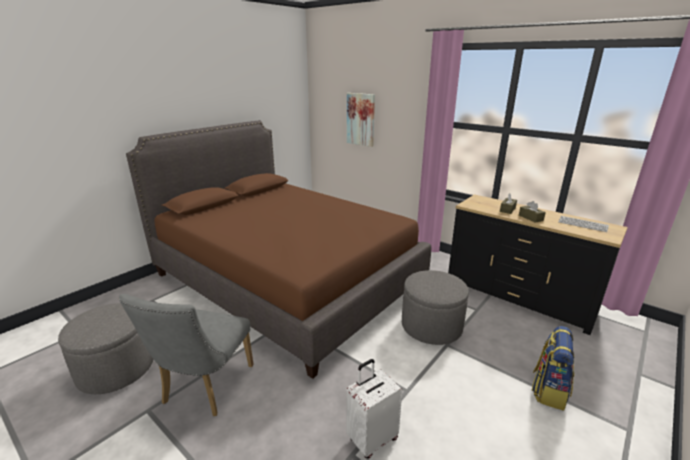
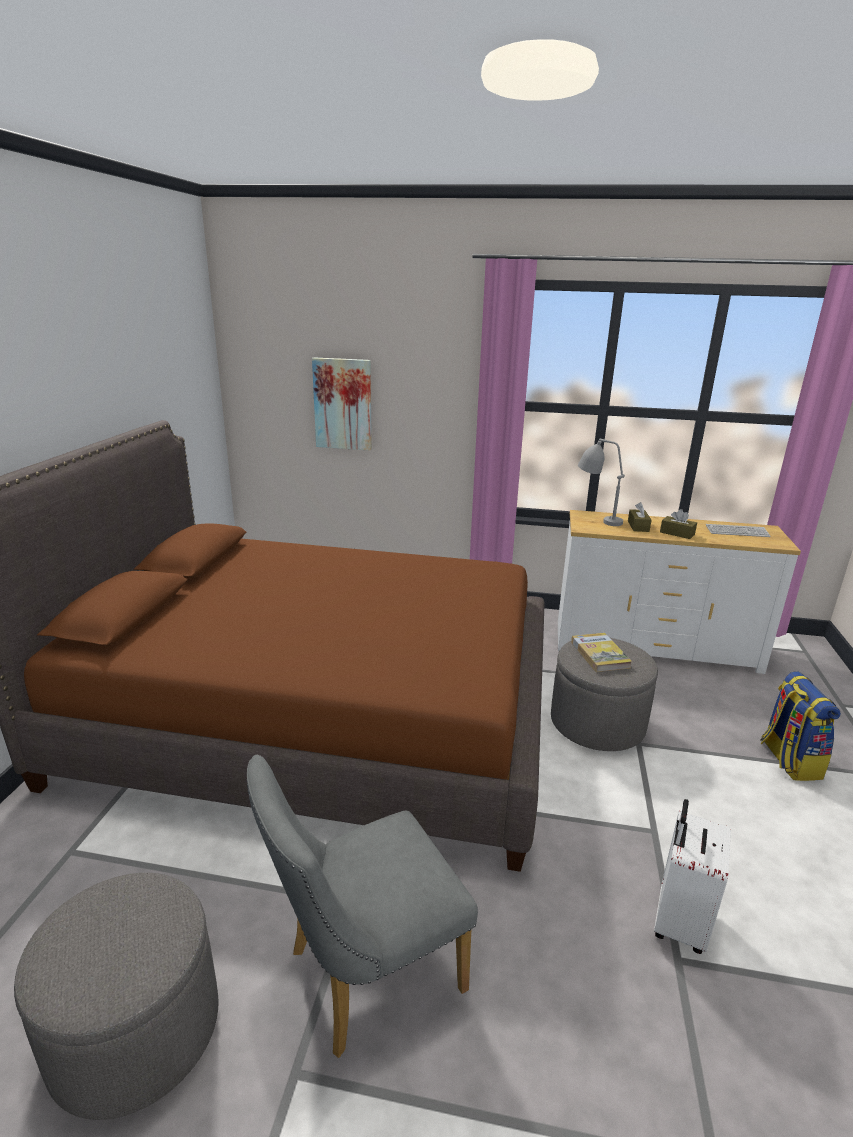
camera: 30 degrees left, 0 degrees up
grey chair [119,294,254,416] -> grey chair turned 75 degrees clockwise [247,755,478,1058]
black dresser [448,194,628,335] -> white dresser [558,510,801,674]
none -> book [571,633,632,672]
none -> grey table lamp [578,439,625,526]

